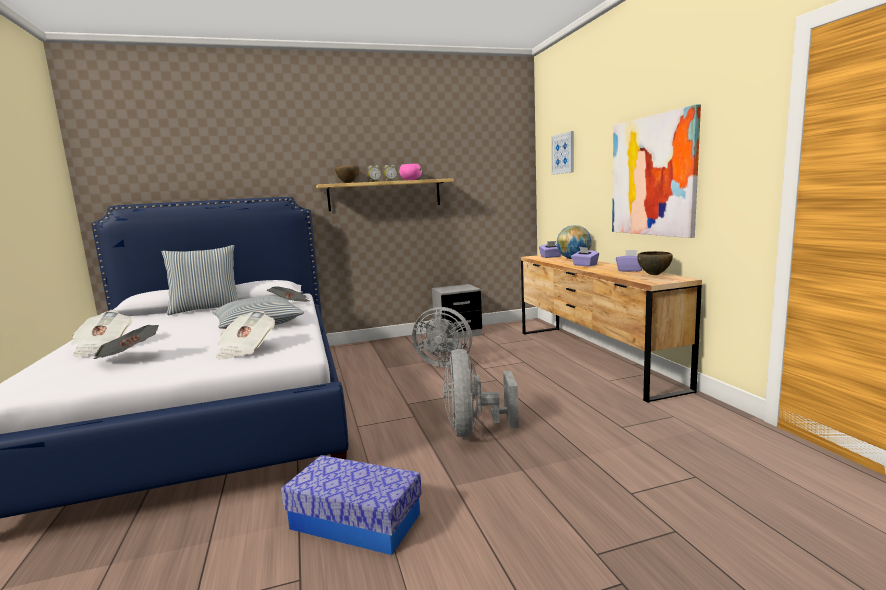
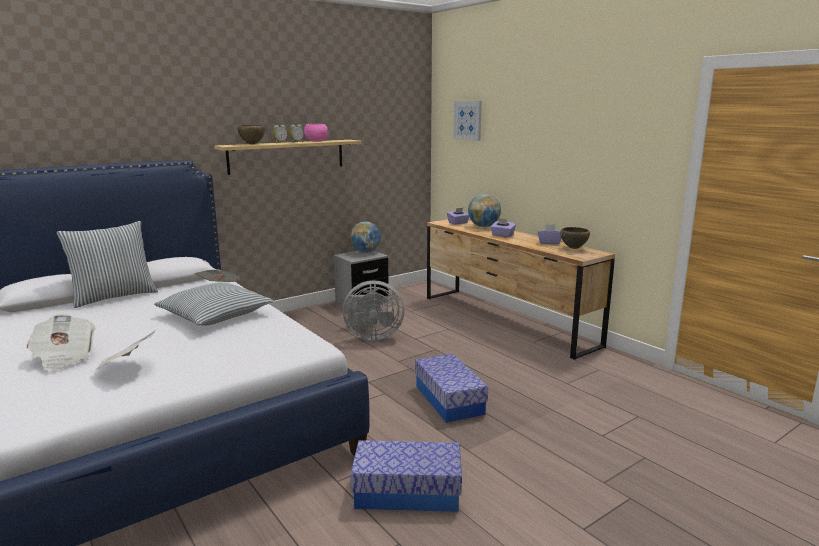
camera: 20 degrees left, 5 degrees up
newspaper [216,311,275,359] -> none
grey fan [443,349,519,437] -> storage box [415,354,488,423]
picture [612,104,701,238] -> none
none -> globe [350,222,381,253]

